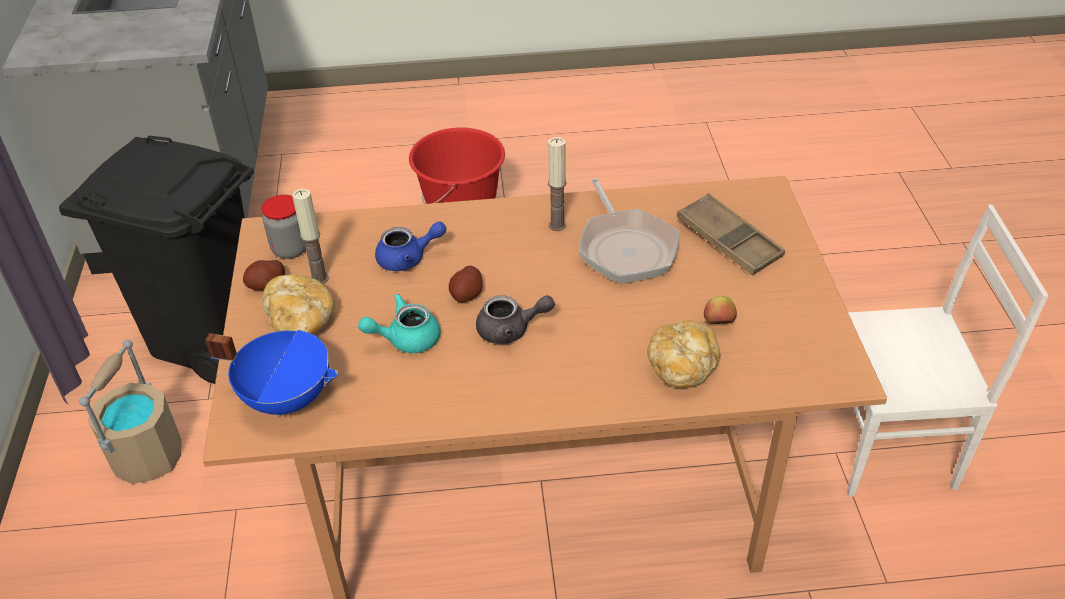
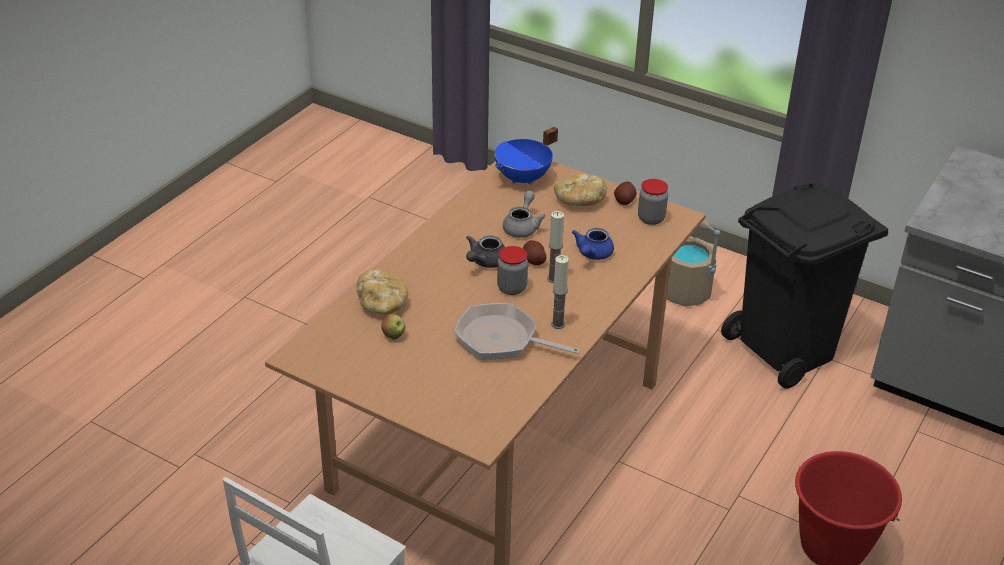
camera: 125 degrees right, 5 degrees down
candle [292,189,329,284] -> candle moved to [547,211,564,283]
turquoise teapot [358,294,441,353] -> grey teapot [503,190,546,238]
brown tray [677,193,785,276] -> none
none -> jar [497,246,528,295]

